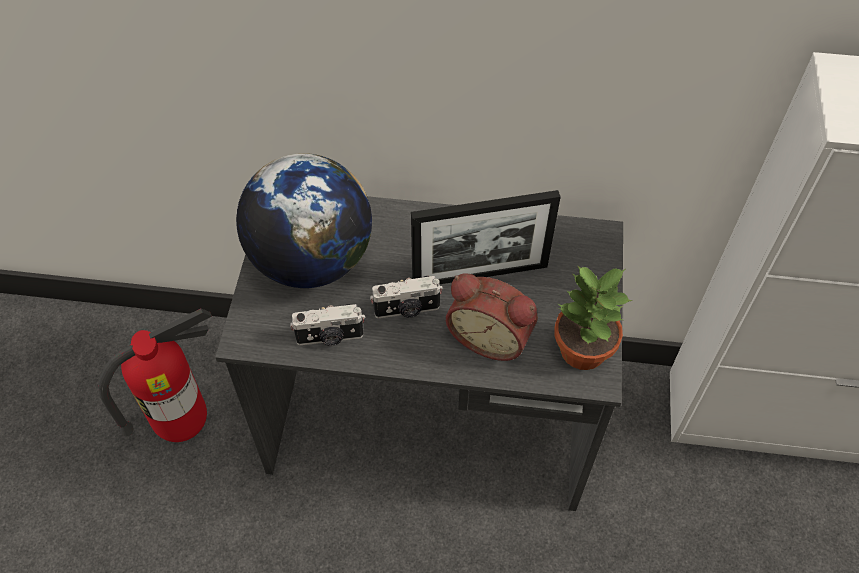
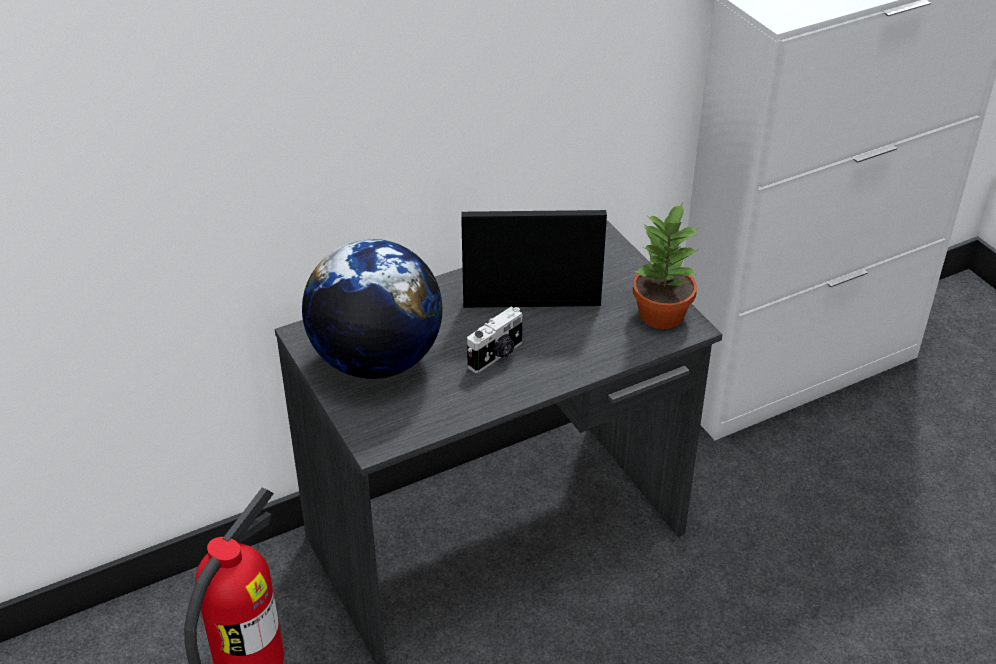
camera: 35 degrees left, 15 degrees down
camera [290,304,365,346] -> none
picture frame [411,190,561,284] -> picture frame turned 135 degrees counterclockwise [461,210,607,308]
alarm clock [446,273,538,361] -> none

